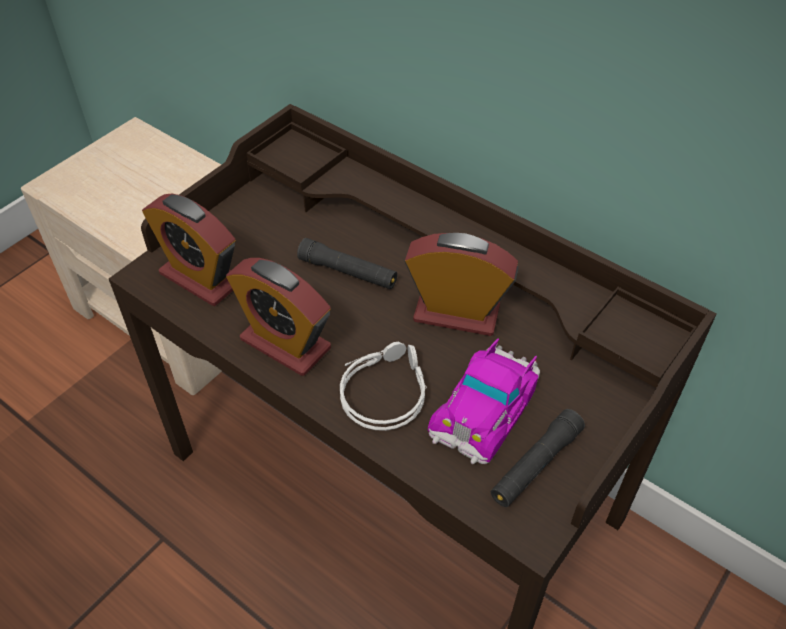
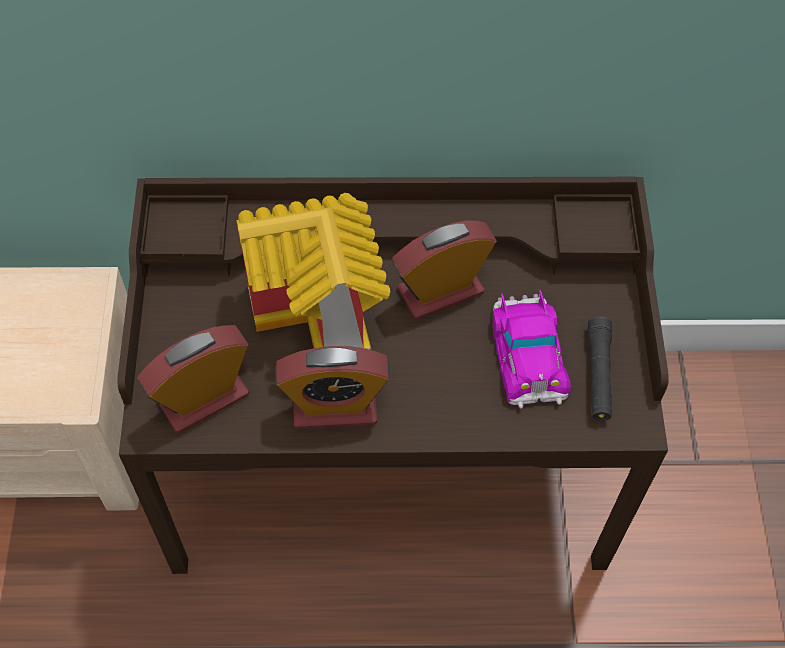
camera: 40 degrees left, 10 degrees up
alarm clock [142,193,235,306] -> alarm clock turned 150 degrees clockwise [137,325,249,433]
black flashlight [297,238,397,289] -> toy house [236,193,390,350]
grey headphones [340,342,427,431] -> none

